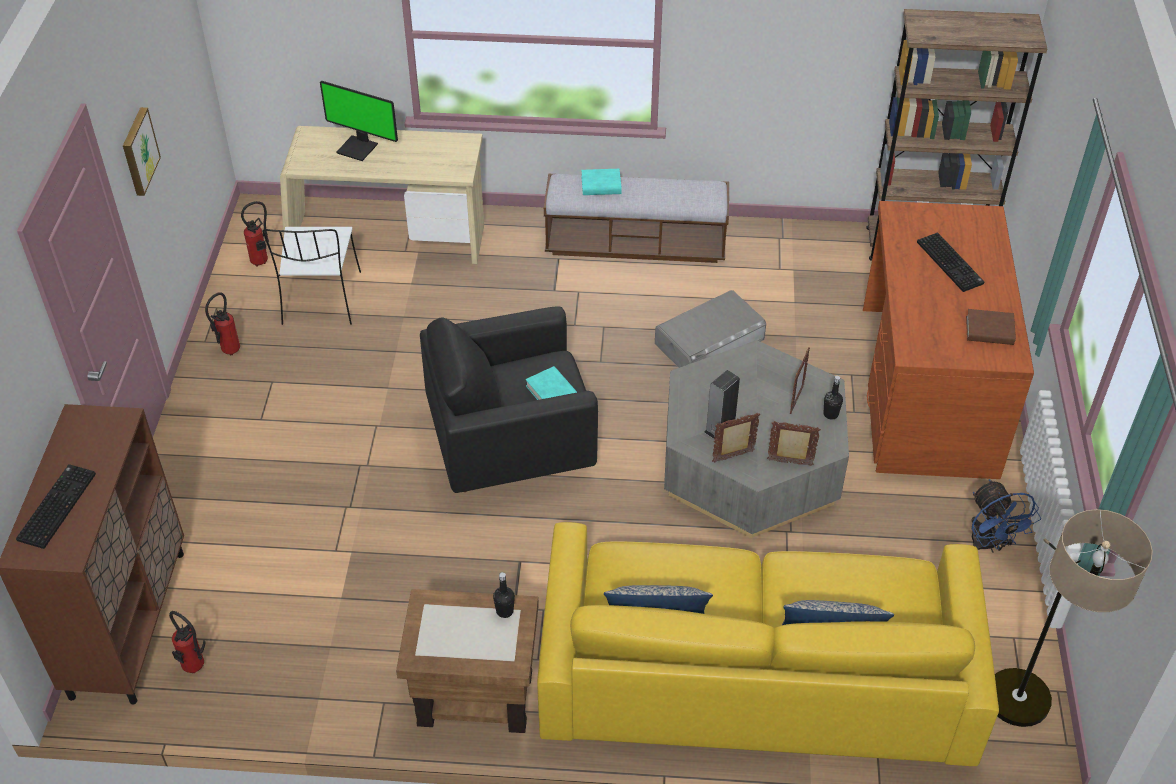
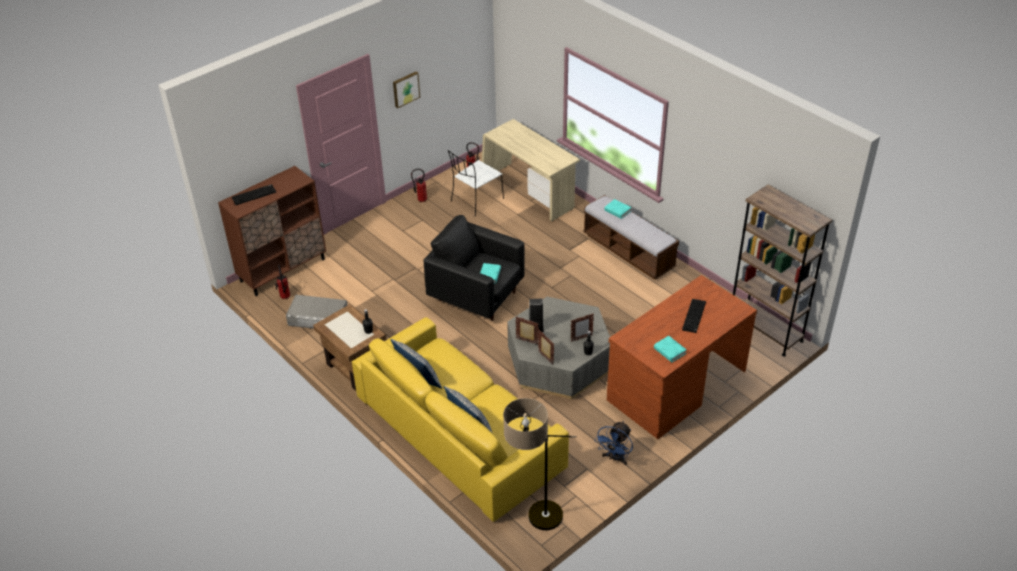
camera: 45 degrees right, 5 degrees down
monitor [320,81,398,161] -> none
grey storage box [655,290,766,368] -> grey storage box moved to [286,295,347,329]
brown book [966,309,1016,345] -> turquoise book [654,336,687,362]

